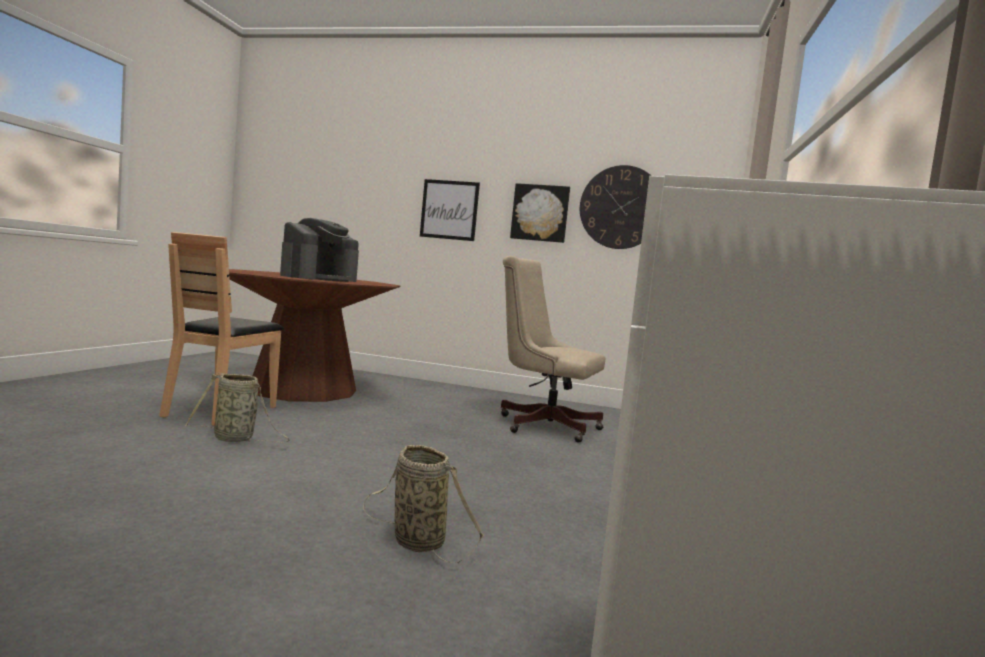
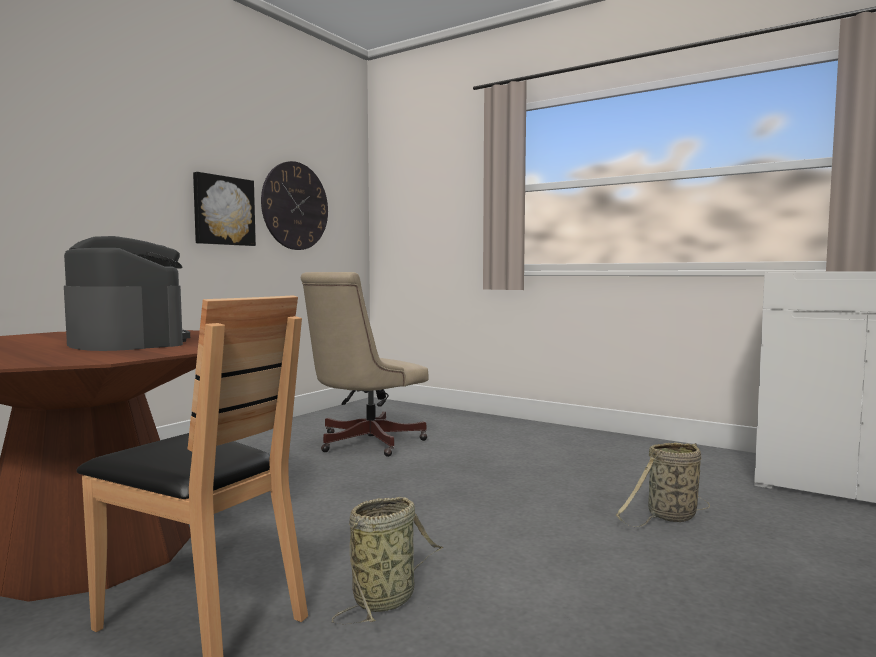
camera: 70 degrees left, 0 degrees up
picture [420,179,480,241] -> none

